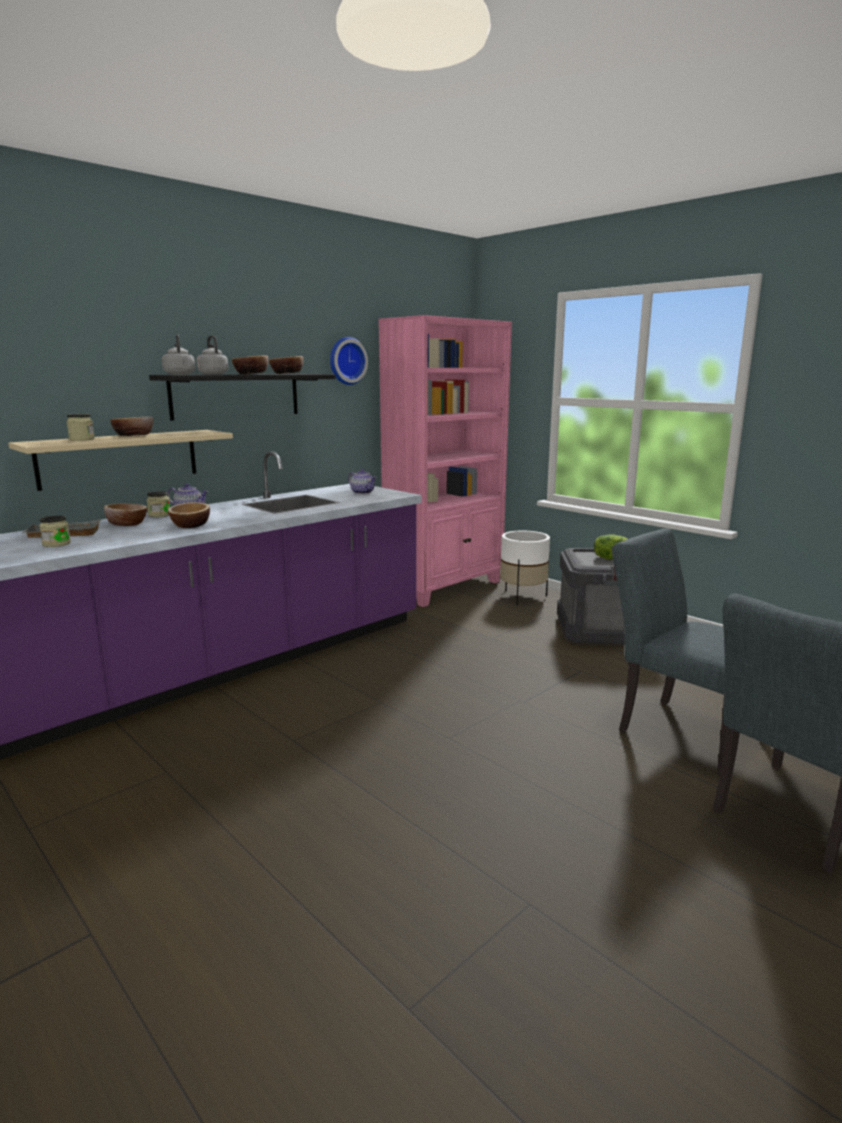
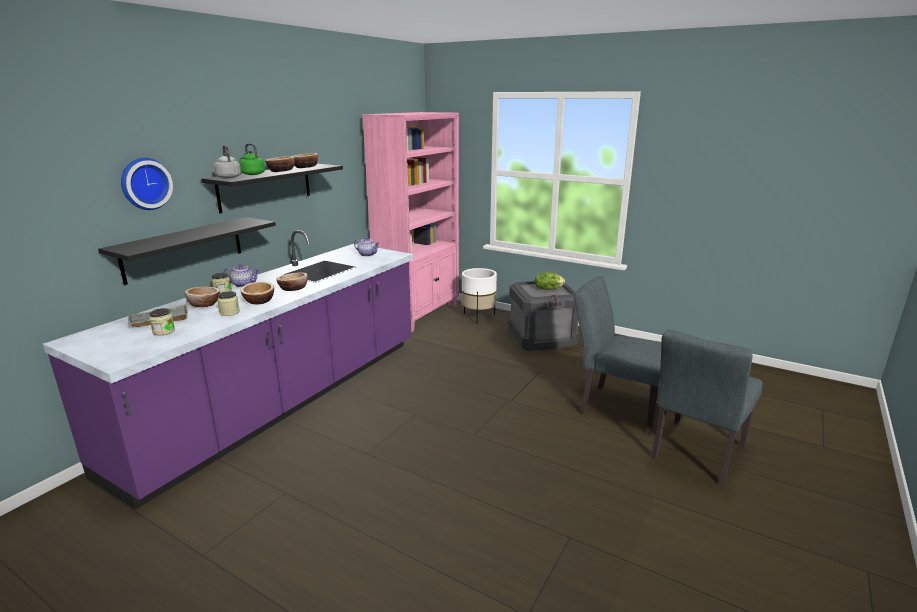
camera: 15 degrees left, 5 degrees up
beige shelf [8,430,233,491] -> black shelf [98,217,276,285]
jar [66,414,95,441] -> jar moved to [217,291,240,316]
bowl [110,417,153,436] -> bowl moved to [277,272,308,291]
grey kettle [197,335,228,374] -> green kettle [239,143,265,175]
wall clock [330,337,368,385] -> wall clock moved to [121,158,173,210]

